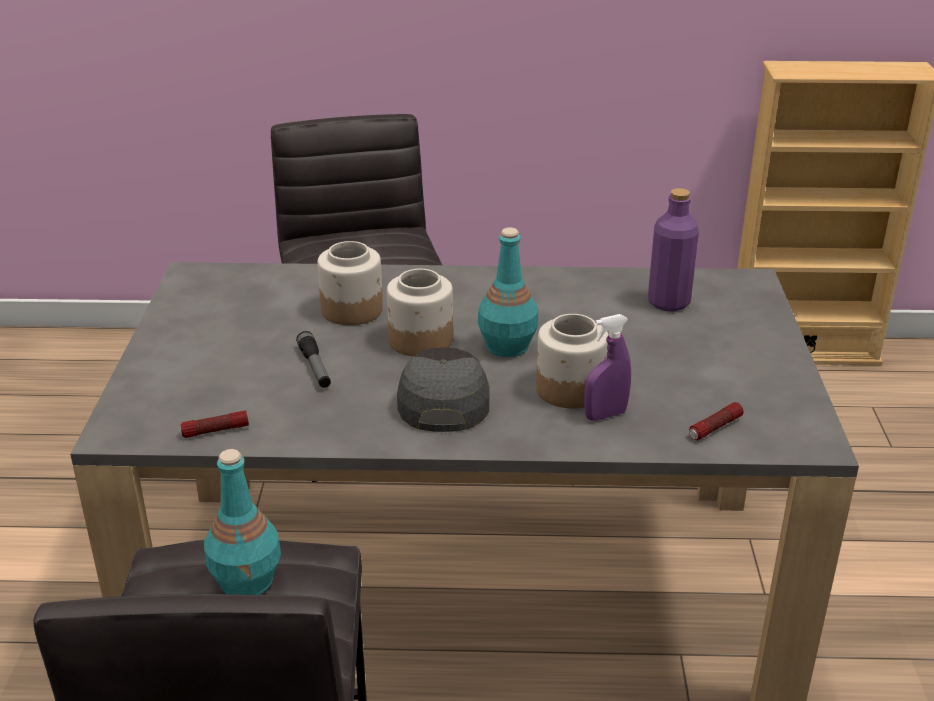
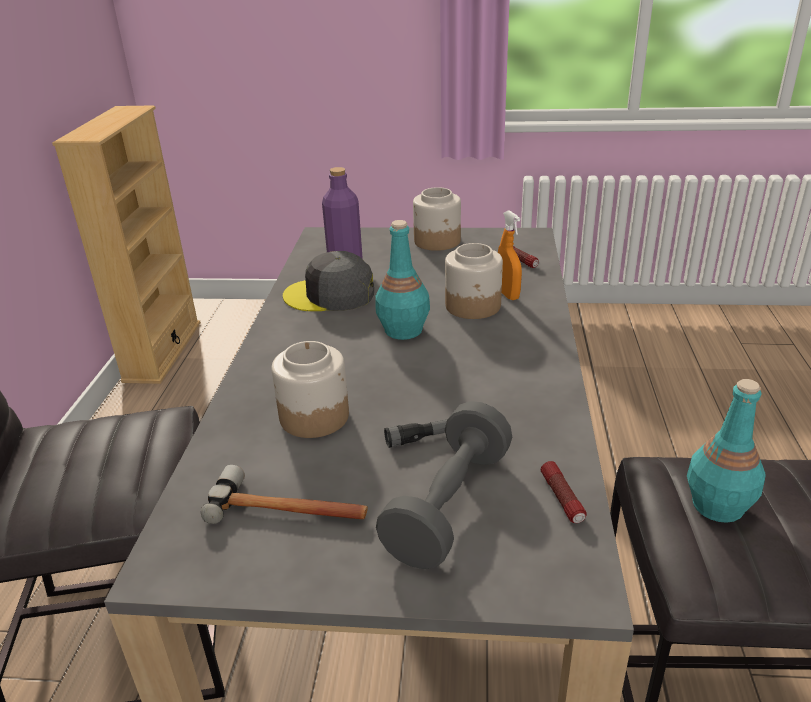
camera: 85 degrees left, 0 degrees up
jar [387,269,453,357] -> jar moved to [413,187,461,251]
grey cap [397,347,490,432] -> grey cap moved to [283,251,374,311]
purple spray bottle [584,314,631,421] -> orange spray bottle [498,210,522,300]
none -> hammer [201,465,368,524]
none -> grey dumbbell [376,401,512,569]

